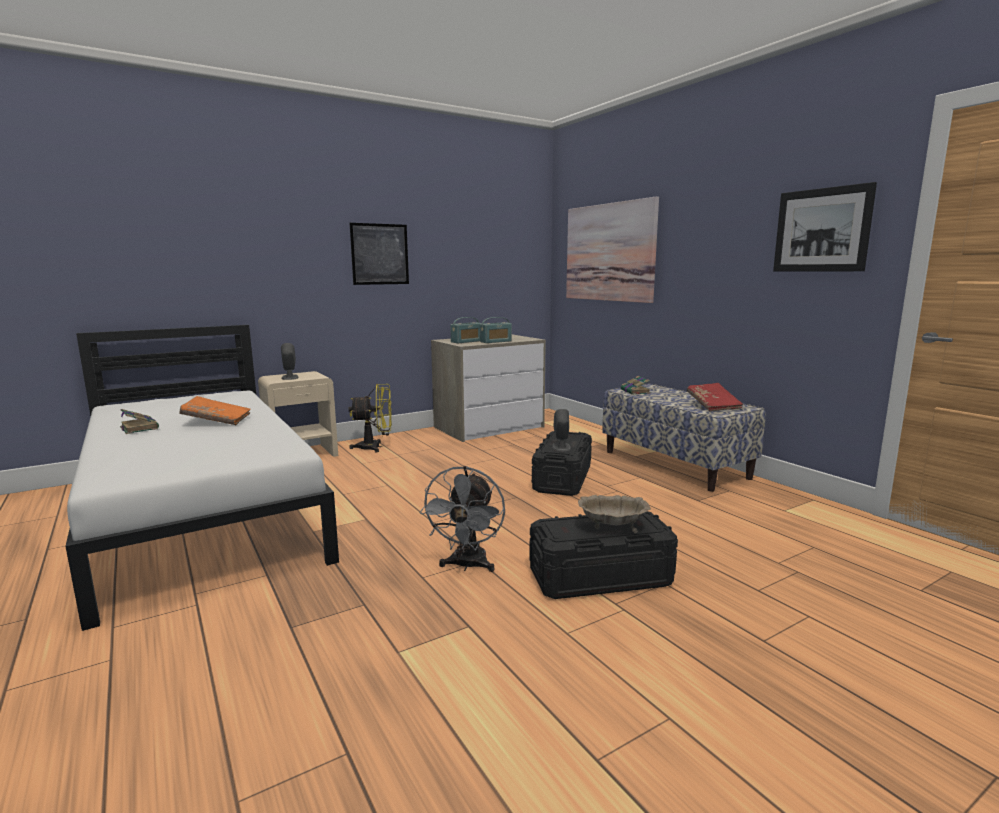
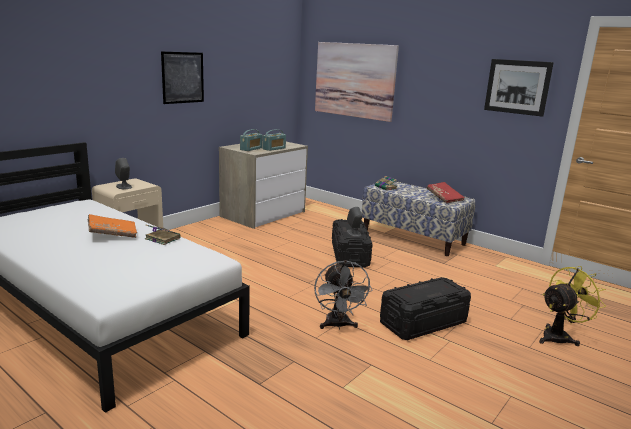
camera: 20 degrees left, 5 degrees up
book [120,409,159,434] -> book moved to [145,225,181,245]
yellow fan [348,384,392,452] -> yellow fan moved to [539,266,606,346]
beige bowl [578,495,651,534] -> none

